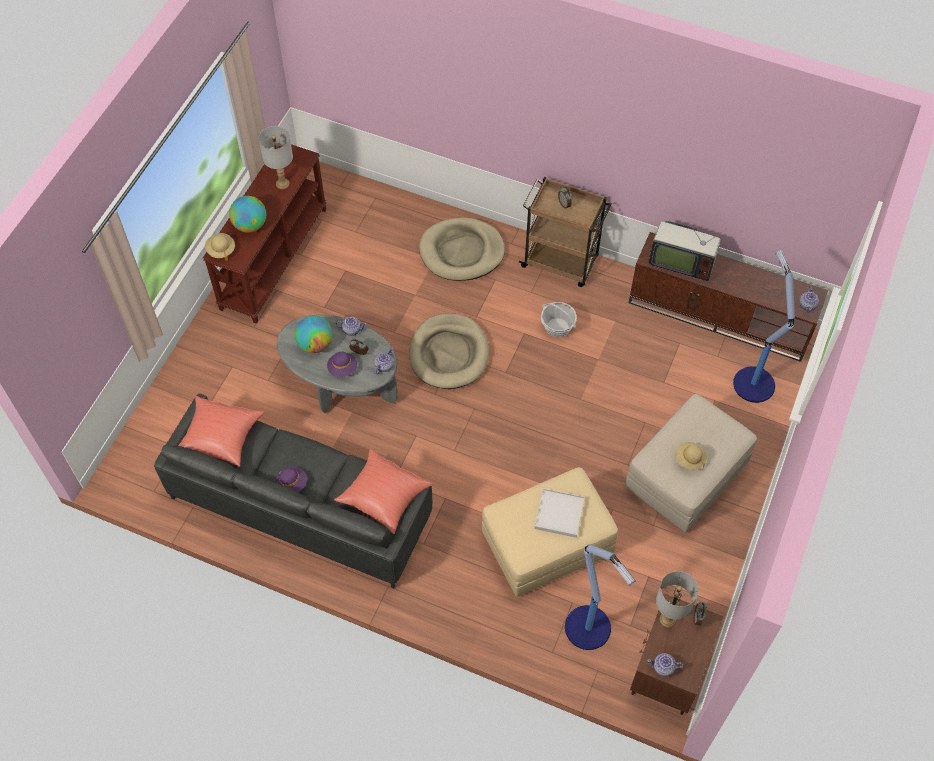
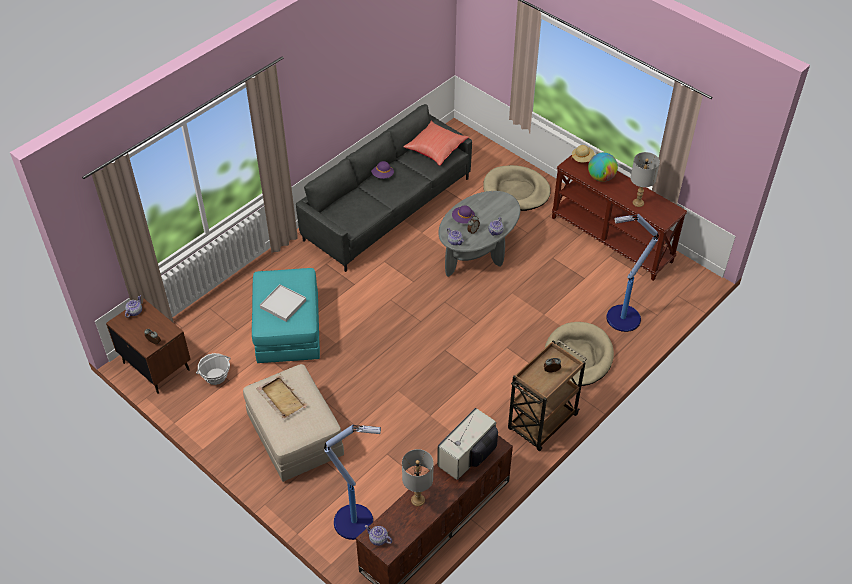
camera: 110 degrees right, 10 degrees down
globe [295,316,333,353] -> none
red pillow [334,449,432,534] -> none
beige dog bed [409,313,489,389] -> beige dog bed moved to [483,165,551,211]
beige ottoman [482,467,618,597] -> turquoise ottoman [252,268,320,363]
basket [541,302,577,337] -> basket moved to [196,353,230,385]
floor lamp [565,545,636,650] -> floor lamp moved to [606,214,659,332]
grey table lamp [656,571,699,628] -> grey table lamp moved to [402,449,434,506]
beige hat [675,442,707,471] -> beige tray [256,374,309,420]

